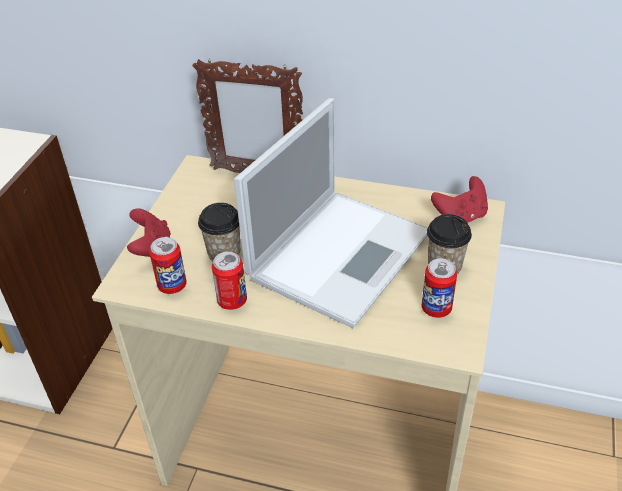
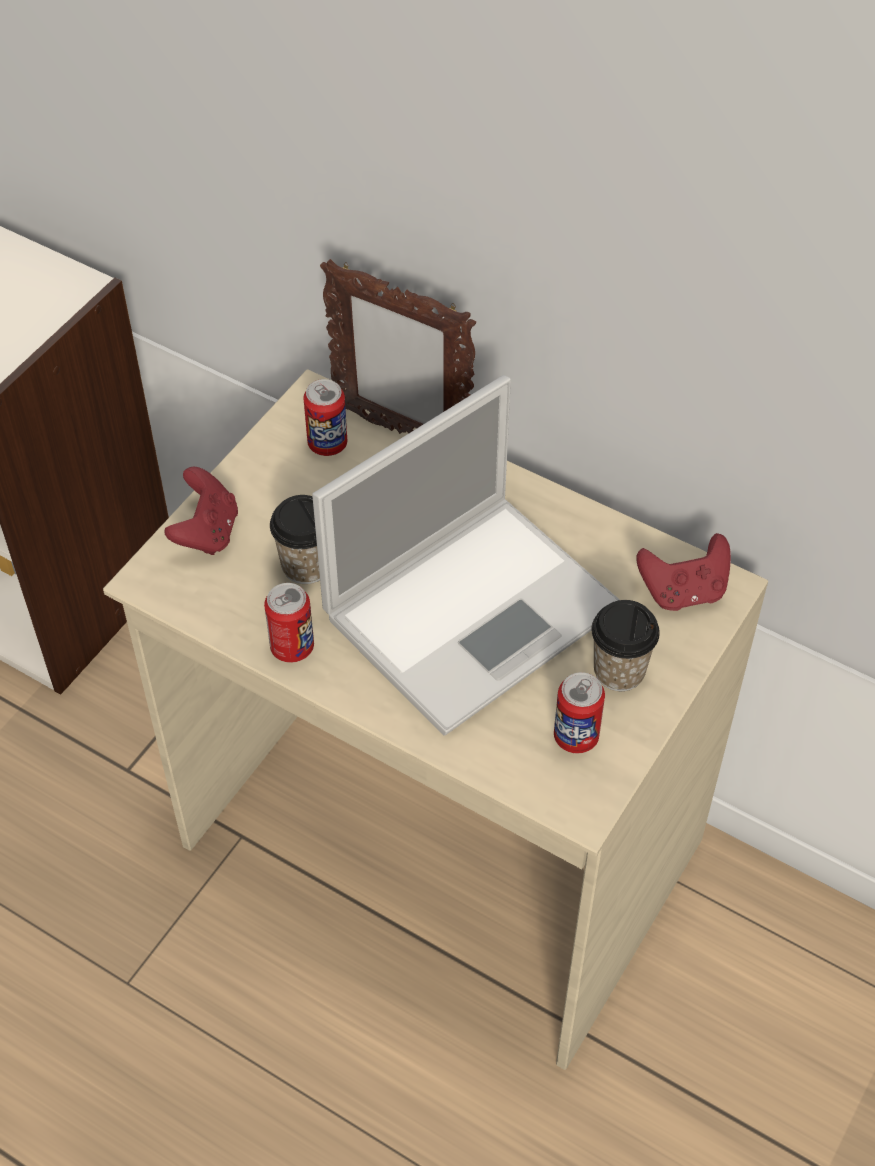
camera: 15 degrees right, 10 degrees up
can [149,237,187,294] -> can moved to [304,379,347,456]

